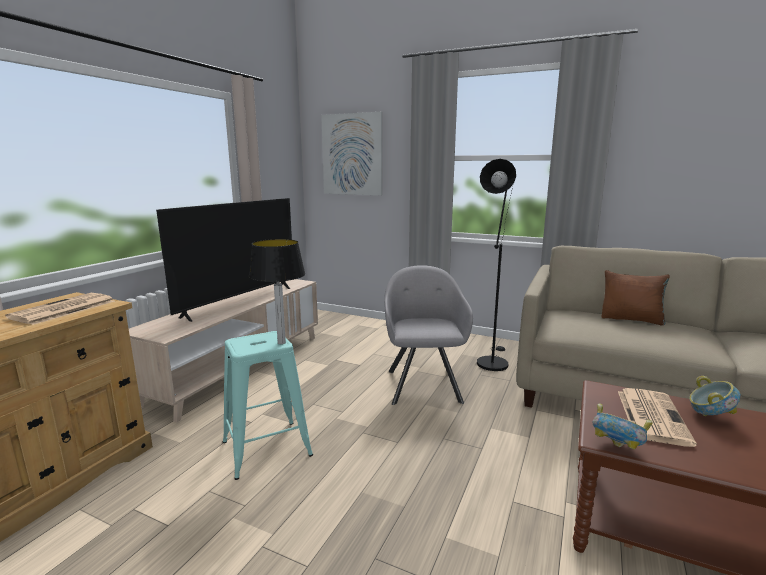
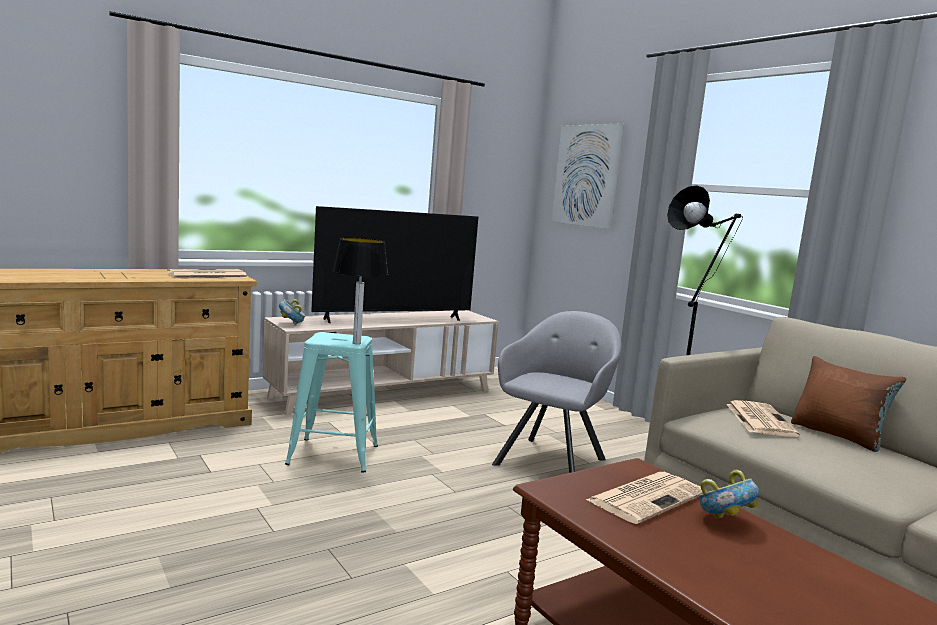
camera: 30 degrees right, 5 degrees down
bowl [593,403,653,449] -> bowl moved to [279,299,305,325]
none -> newspaper [726,400,800,437]

